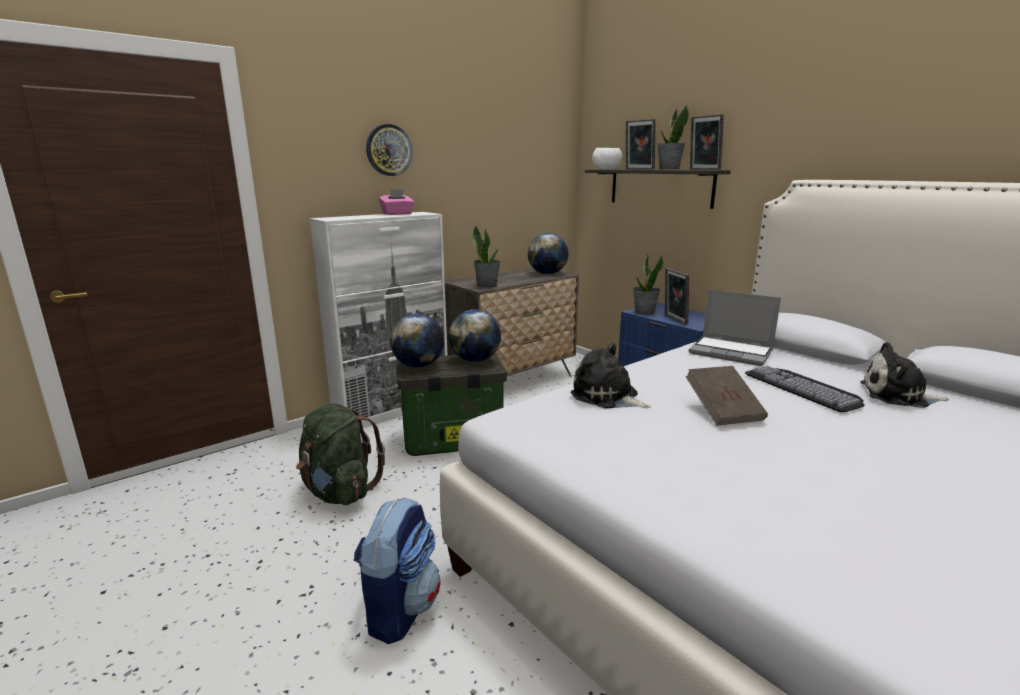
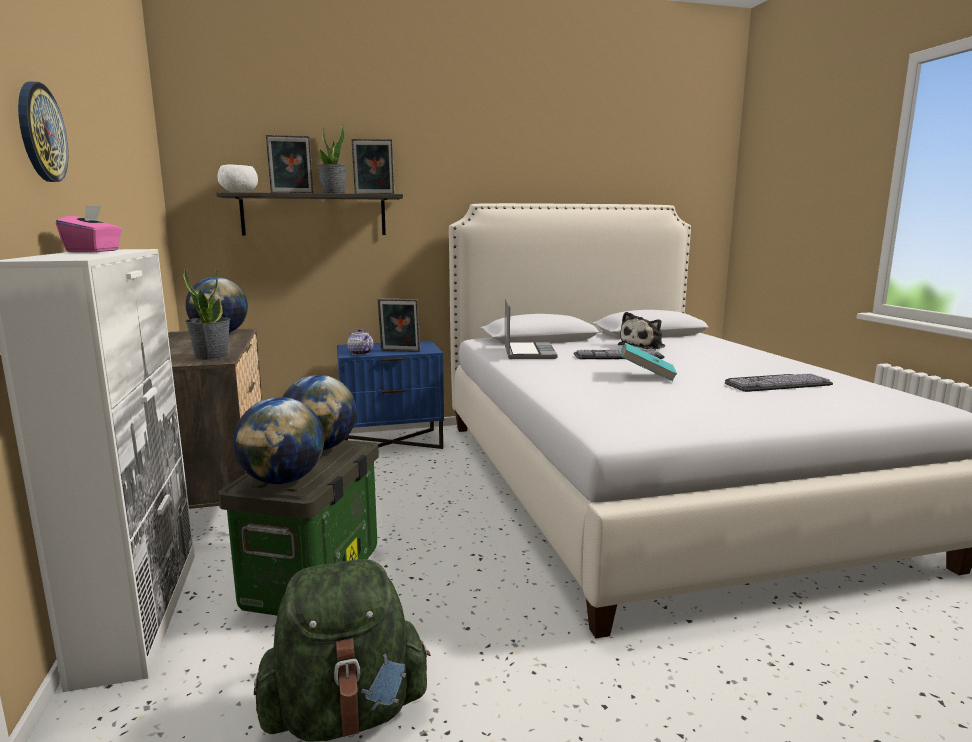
camera: 65 degrees left, 5 degrees down
backpack [353,498,441,644] -> none
plush toy [570,343,651,409] -> none
potted plant [633,255,663,315] -> teapot [347,329,374,355]
brown book [685,366,768,426] -> turquoise book [621,342,677,382]
laptop [689,289,781,366] -> laptop turned 60 degrees counterclockwise [505,298,558,359]
none -> keyboard [725,374,833,392]

